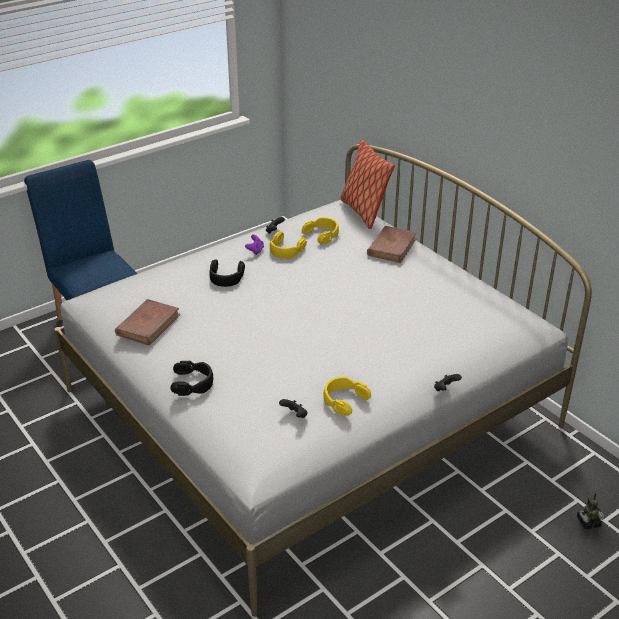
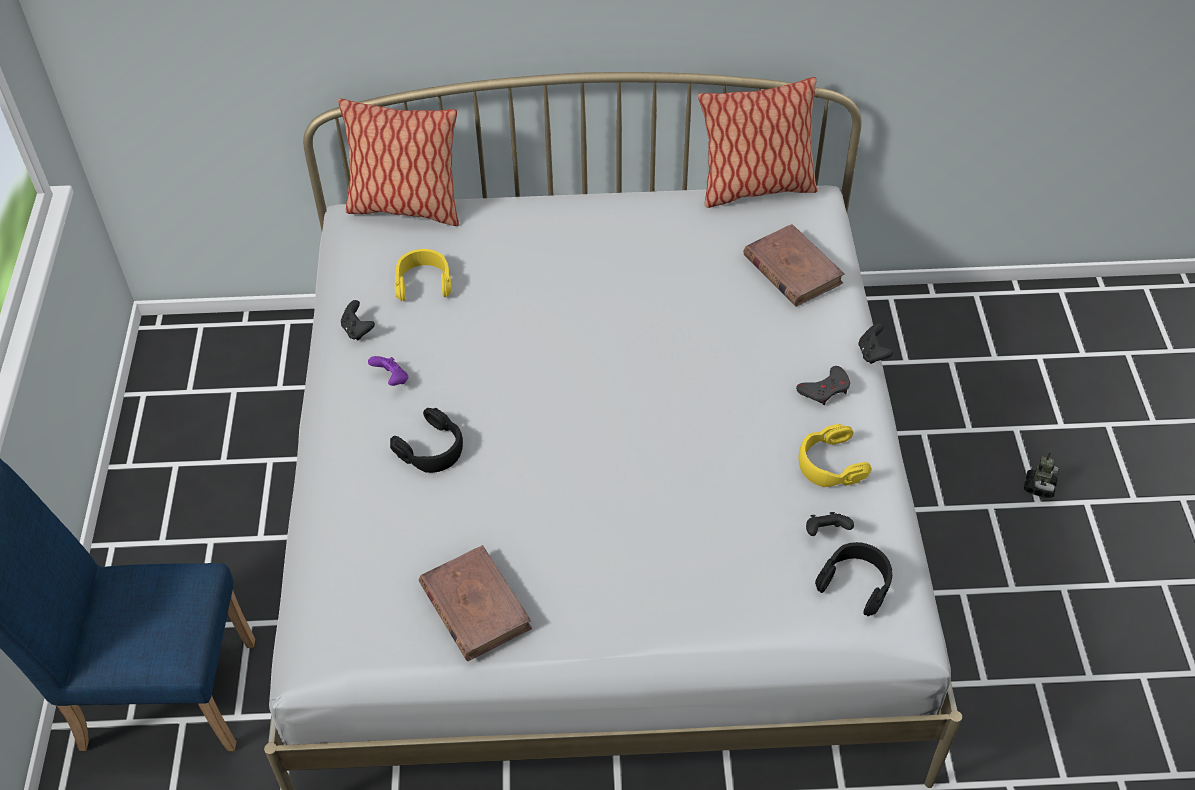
camera: 55 degrees left, 15 degrees up
black headphones [170,361,213,396] -> black headphones moved to [815,542,893,616]
yellow headphones [270,232,307,259] -> none
brown book [367,226,417,263] -> brown book moved to [743,224,845,307]
toy robot [577,493,605,529] -> toy robot moved to [1024,452,1058,498]
none -> pillow [698,77,817,208]
none -> grey game controller [796,366,850,405]

